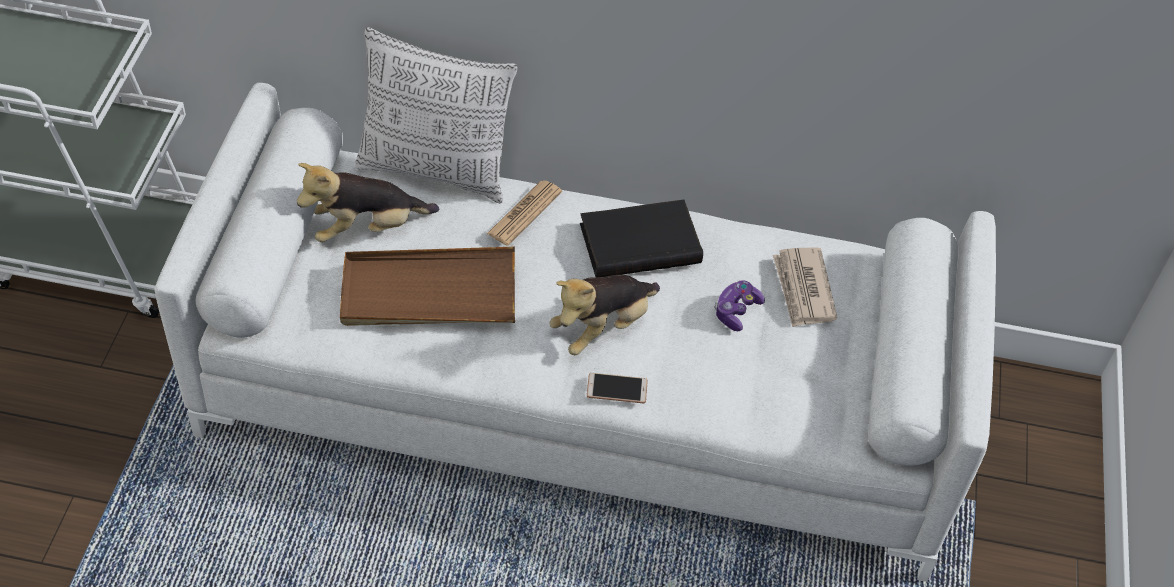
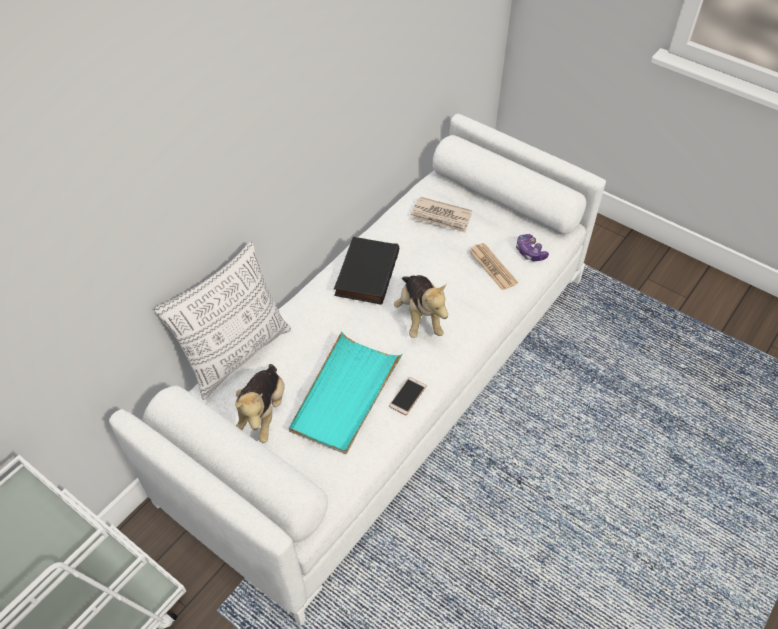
camera: 60 degrees left, 0 degrees up
brown tray [340,247,515,326] -> turquoise tray [289,331,403,454]
newspaper [487,180,562,245] -> newspaper moved to [469,243,518,291]
phone [587,373,648,403] -> phone moved to [389,377,427,415]
game controller [714,280,765,331] -> game controller moved to [516,234,549,261]

